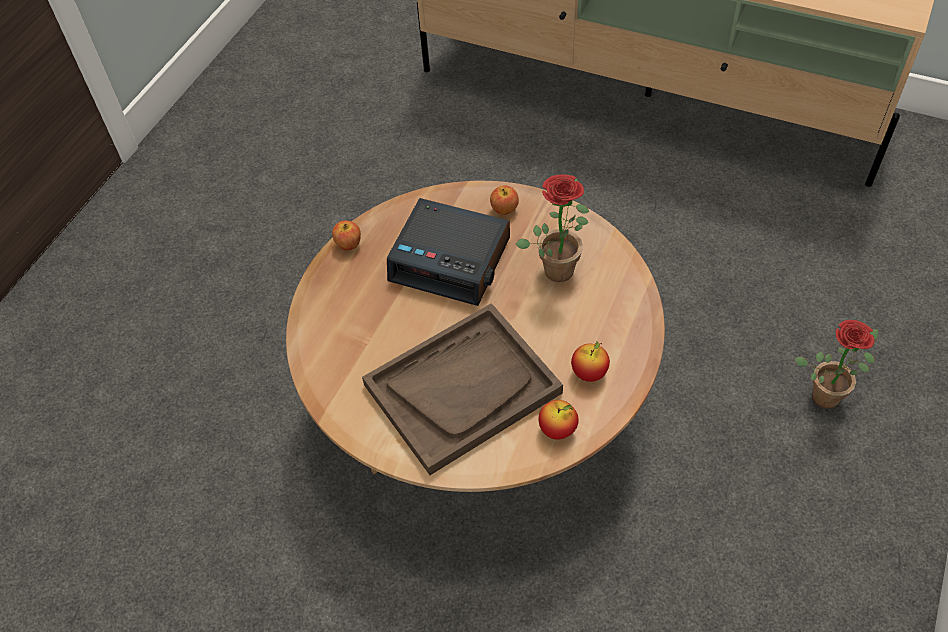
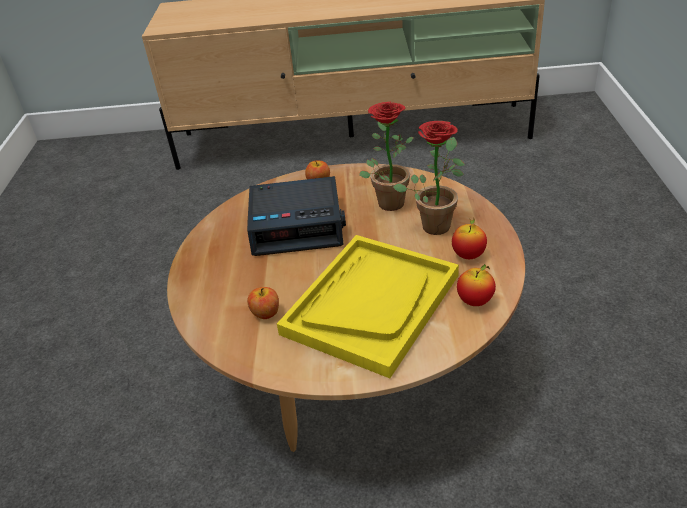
camera: 25 degrees left, 15 degrees down
apple [332,220,361,250] -> apple moved to [247,287,279,319]
brown tray [362,303,563,475] -> yellow tray [277,235,459,378]
potted plant [795,320,878,409] -> potted plant moved to [393,121,465,235]

